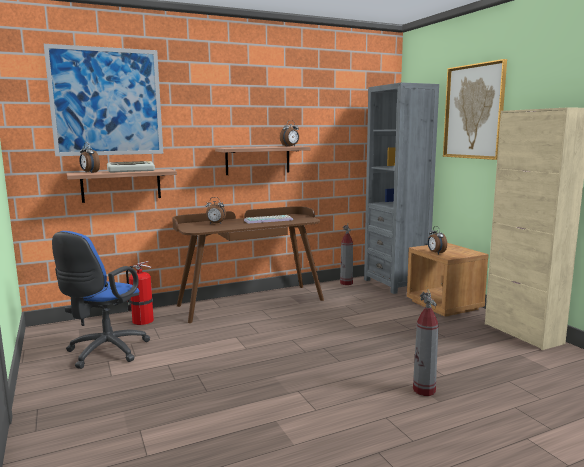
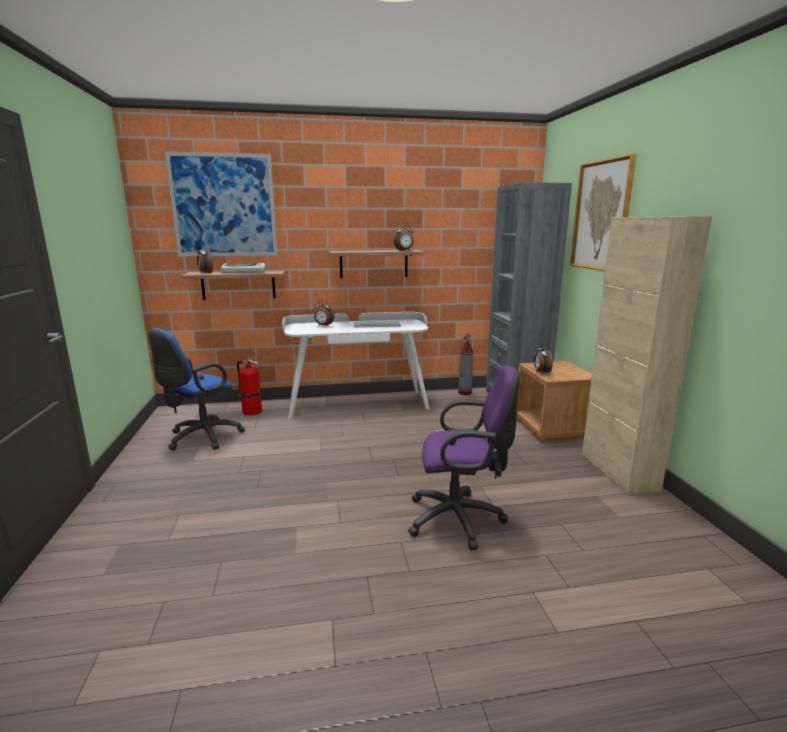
camera: 15 degrees right, 5 degrees up
brown desk [172,206,324,323] -> white desk [282,312,430,419]
fire extinguisher [413,289,438,396] -> purple office chair [408,366,520,550]

